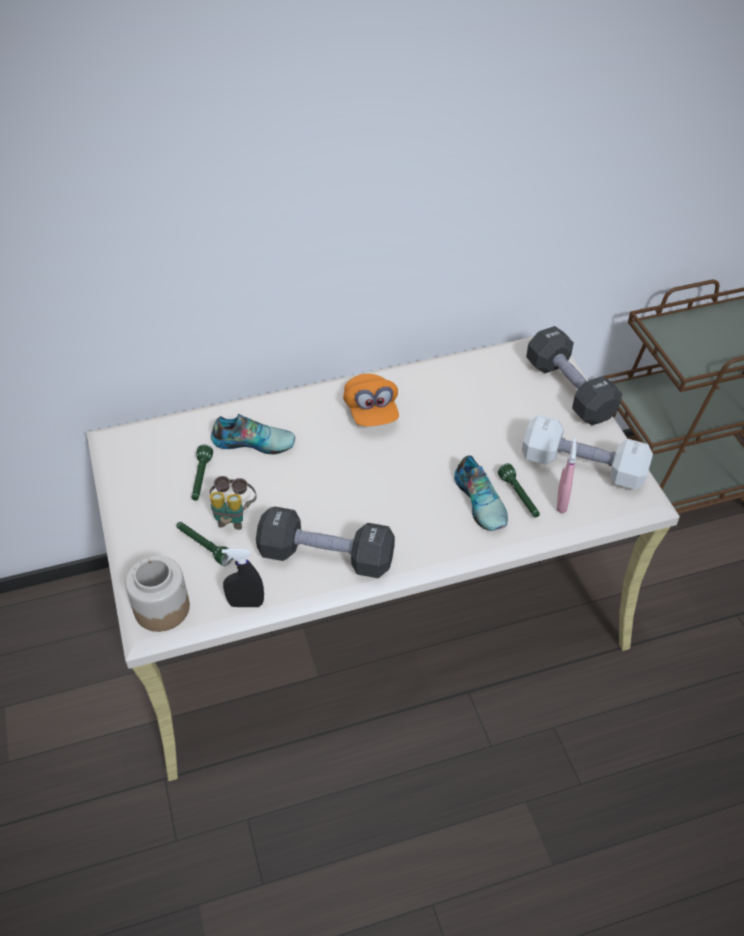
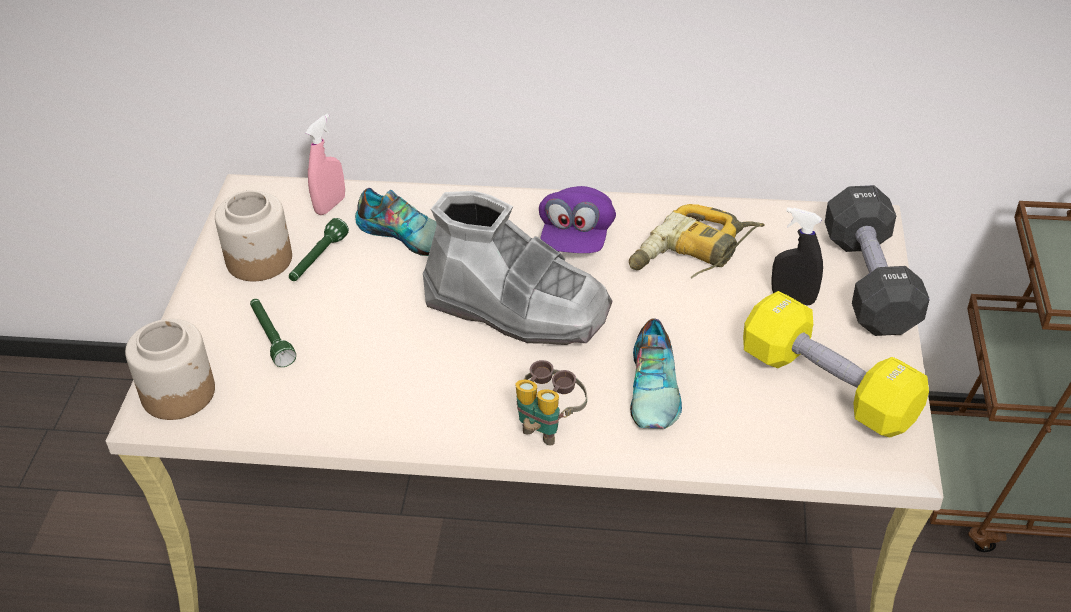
camera: 25 degrees right, 5 degrees down
binoculars [210,476,257,530] -> binoculars moved to [516,360,587,446]
black spray bottle [222,549,264,607] -> black spray bottle moved to [771,207,823,306]
black dumbbell [256,507,395,578] -> none
orange cap [343,374,399,426] -> purple cap [539,186,616,253]
green flashlight [498,463,540,518] -> none
white dumbbell [522,415,653,490] -> yellow dumbbell [743,291,929,438]
pink spray bottle [557,437,577,513] -> pink spray bottle moved to [306,114,345,215]
none -> jar [215,190,292,281]
none -> grey boot [423,191,612,345]
none -> power drill [629,204,765,279]

